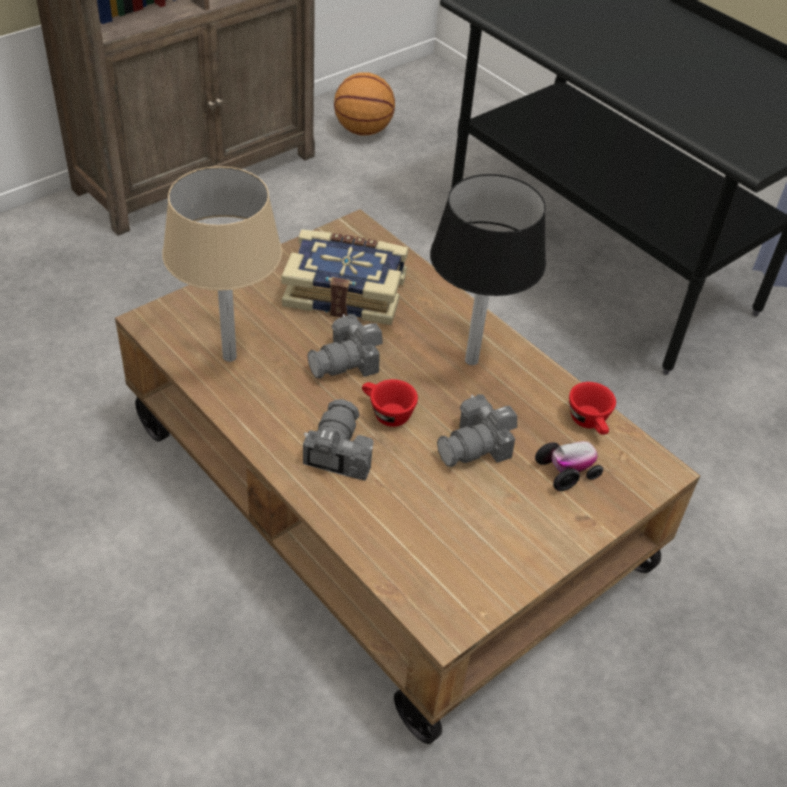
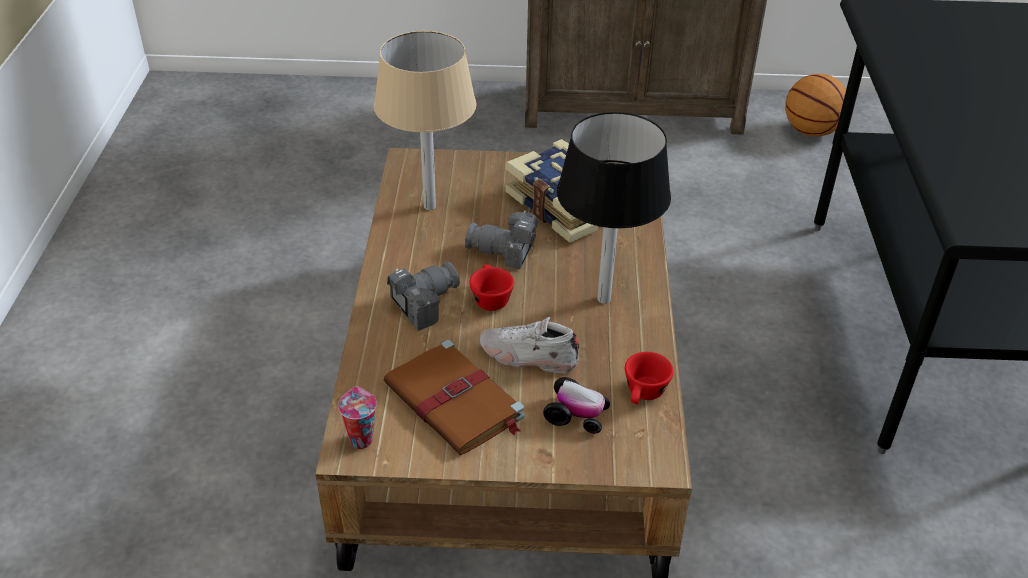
camera: 45 degrees right, 5 degrees down
camera [437,394,517,467] -> white shoe [480,316,579,373]
none -> cup [338,387,377,449]
none -> brown book [384,340,525,455]

